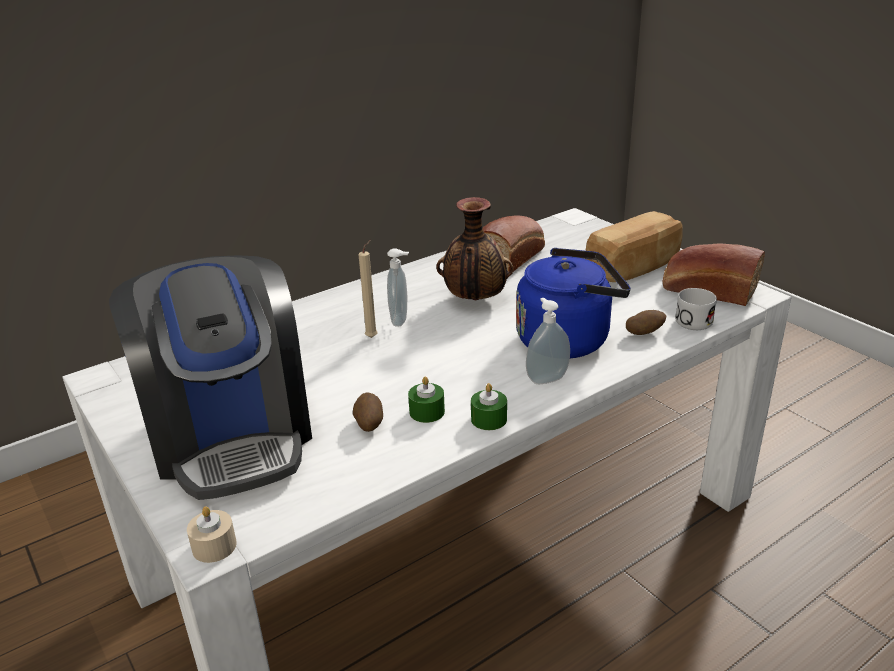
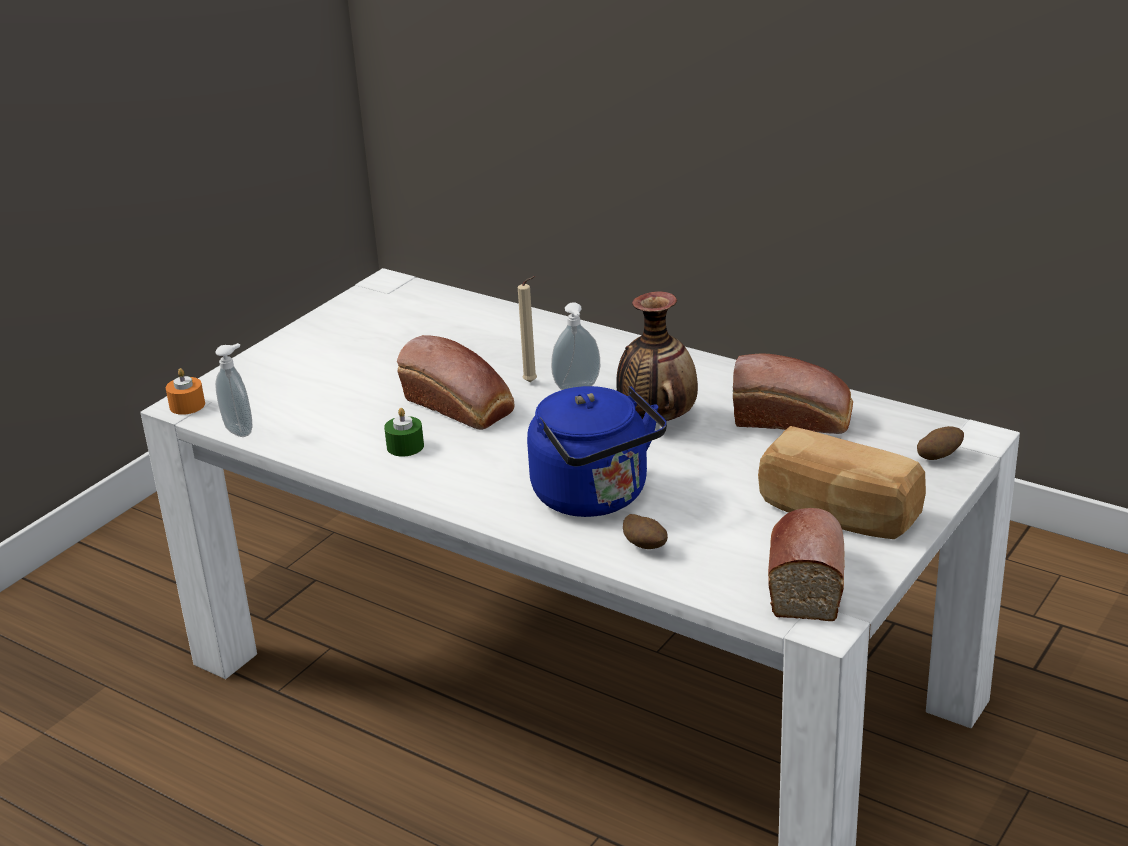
camera: 70 degrees right, 0 degrees up
coffee machine [109,255,312,500] -> none
beige candle [187,506,237,563] -> orange candle [166,368,205,415]
potato [353,392,383,432] -> potato moved to [917,426,964,460]
green candle [471,383,507,430] -> none
soap dispenser [526,298,570,384] -> soap dispenser moved to [215,343,253,437]
white mug [675,288,717,330] -> none
none -> bread [397,335,514,430]

